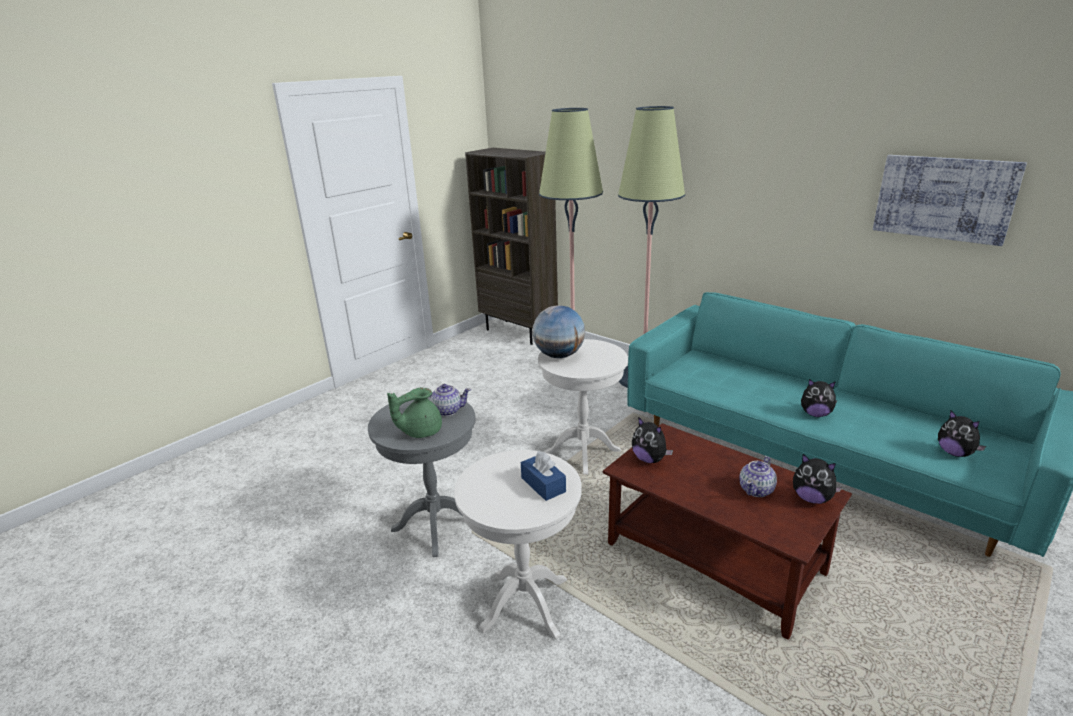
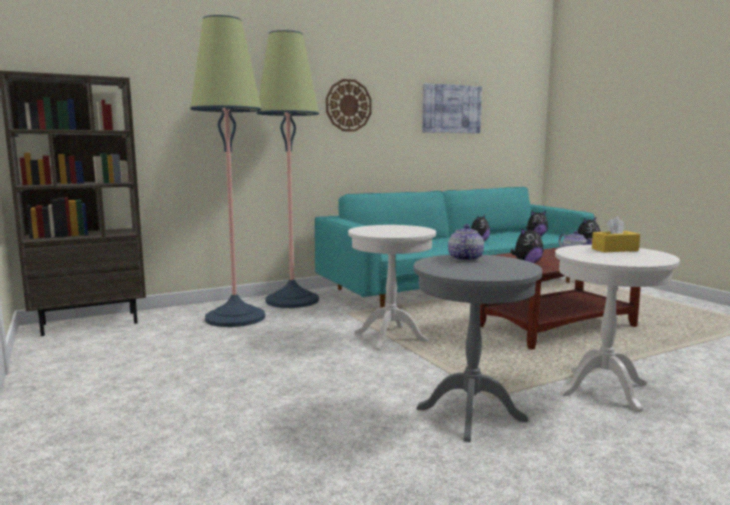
camera: 70 degrees left, 15 degrees down
green teapot [387,388,442,438] -> none
blue tissue box [521,451,566,501] -> yellow tissue box [592,216,640,252]
globe [532,305,585,358] -> none
none -> wall clock [326,79,372,132]

